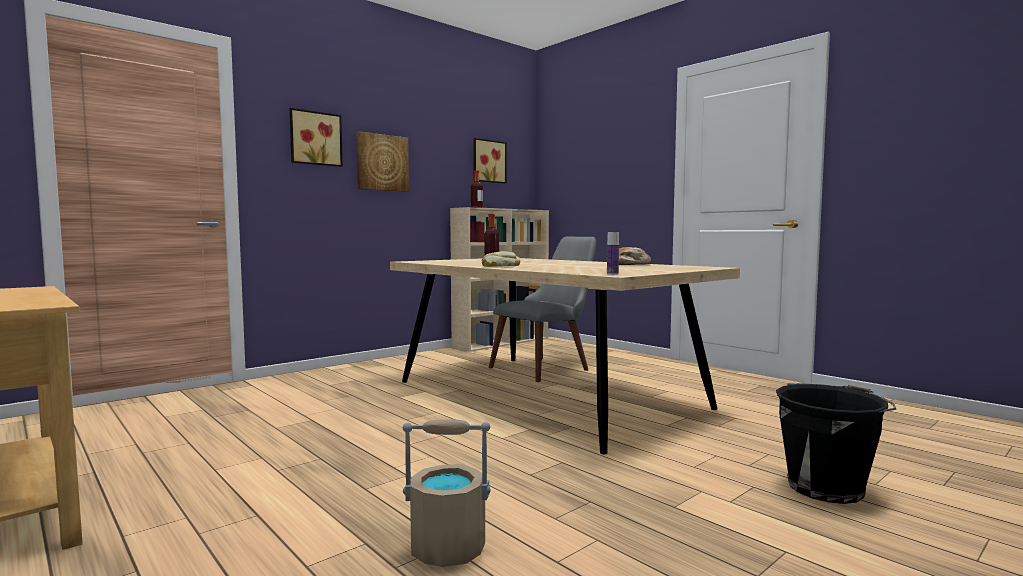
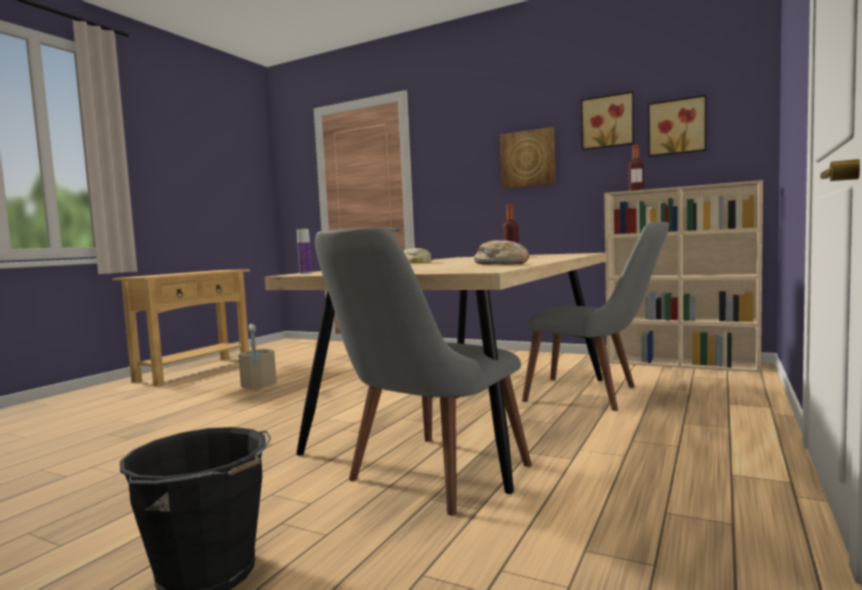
camera: 70 degrees right, 0 degrees up
picture [290,108,343,167] -> picture moved to [581,91,634,150]
beige bucket [403,419,491,567] -> beige bucket moved to [238,324,277,389]
none -> grey chair [315,227,532,516]

